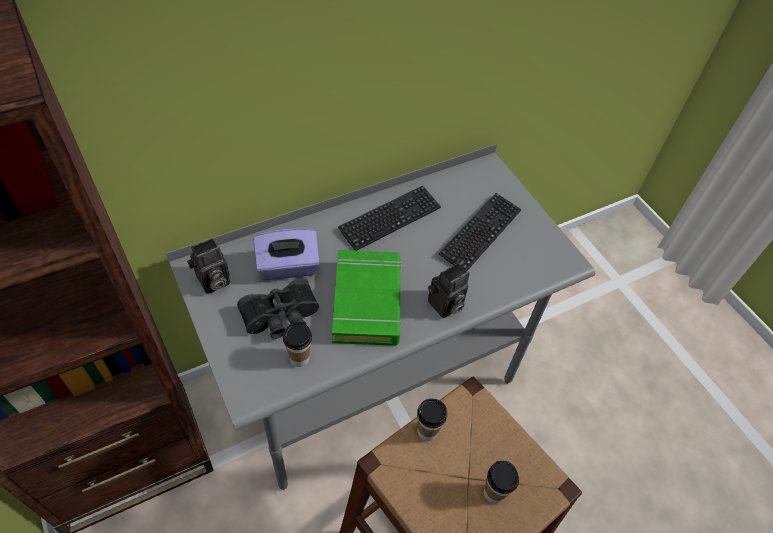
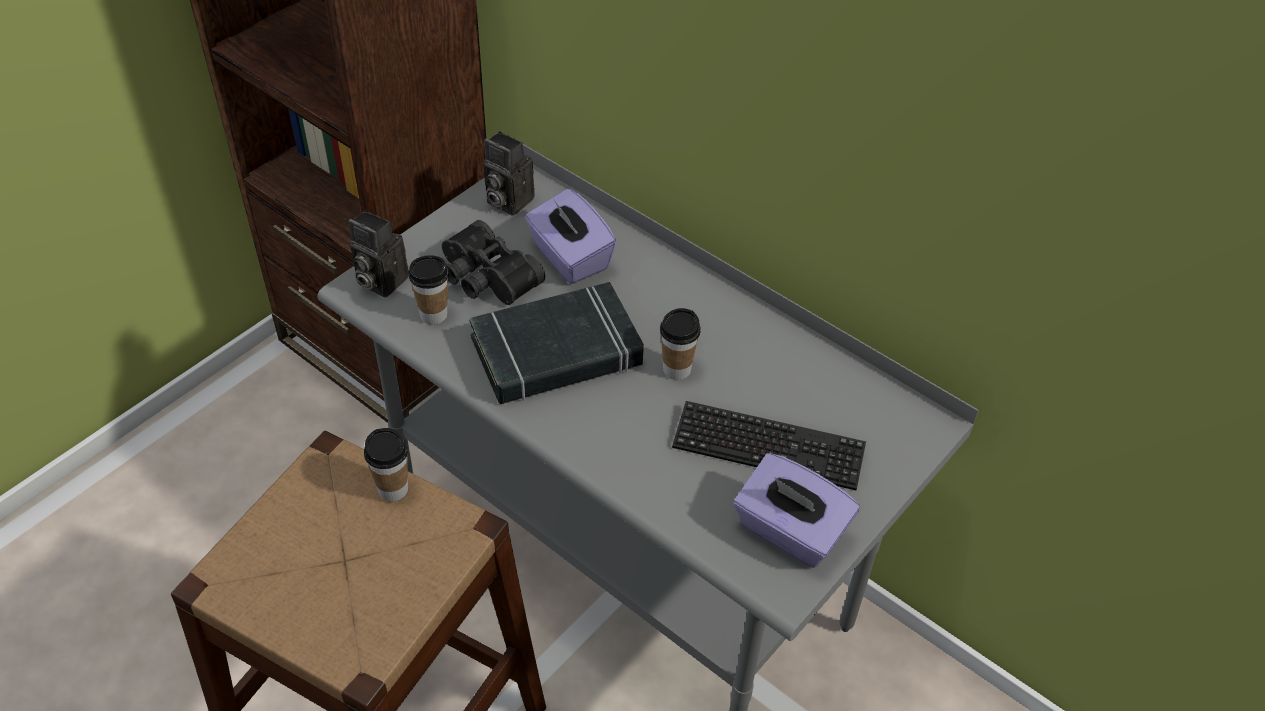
camera: 70 degrees right, 5 degrees down
green book [332,250,401,346] -> black book [469,282,644,404]
keyboard [338,186,441,251] -> none
camera [428,263,469,318] -> camera moved to [348,210,409,297]
cup [484,460,519,504] -> cup moved to [660,308,700,380]
none -> purple tissue box [734,453,860,568]

